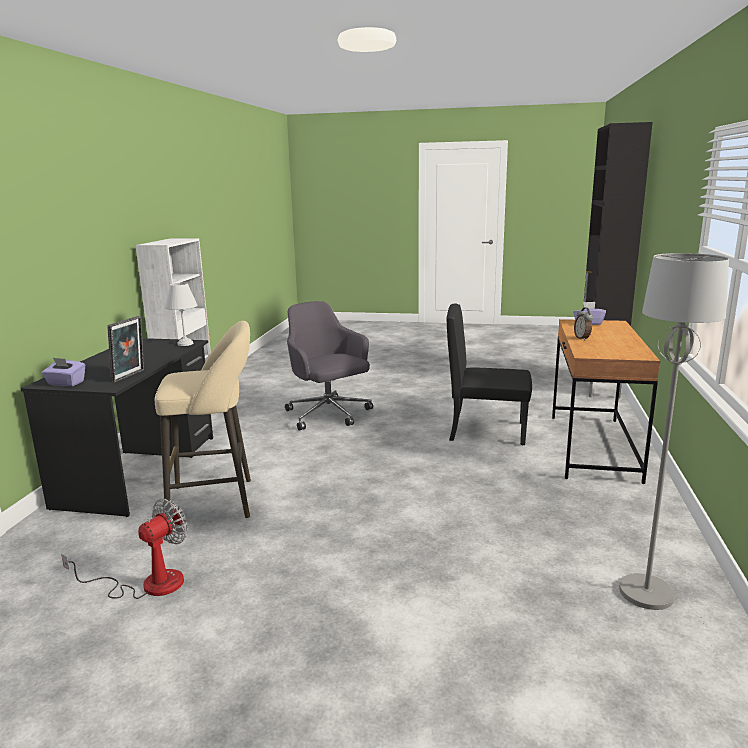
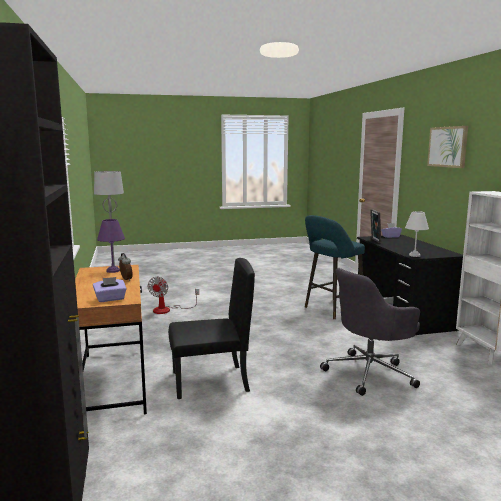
camera: 155 degrees right, 5 degrees down
fan [61,499,188,599] -> fan moved to [148,276,199,314]
beige stool [155,321,251,518] -> turquoise stool [305,215,365,319]
grey office chair [285,301,373,431] -> grey office chair turned 120 degrees clockwise [320,268,420,396]
none -> purple table lamp [97,219,125,273]
none -> picture [427,126,468,168]

